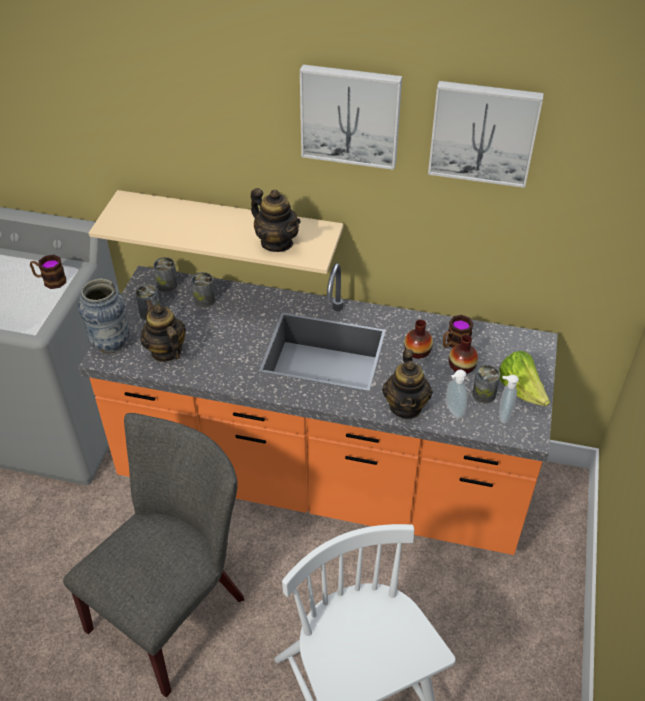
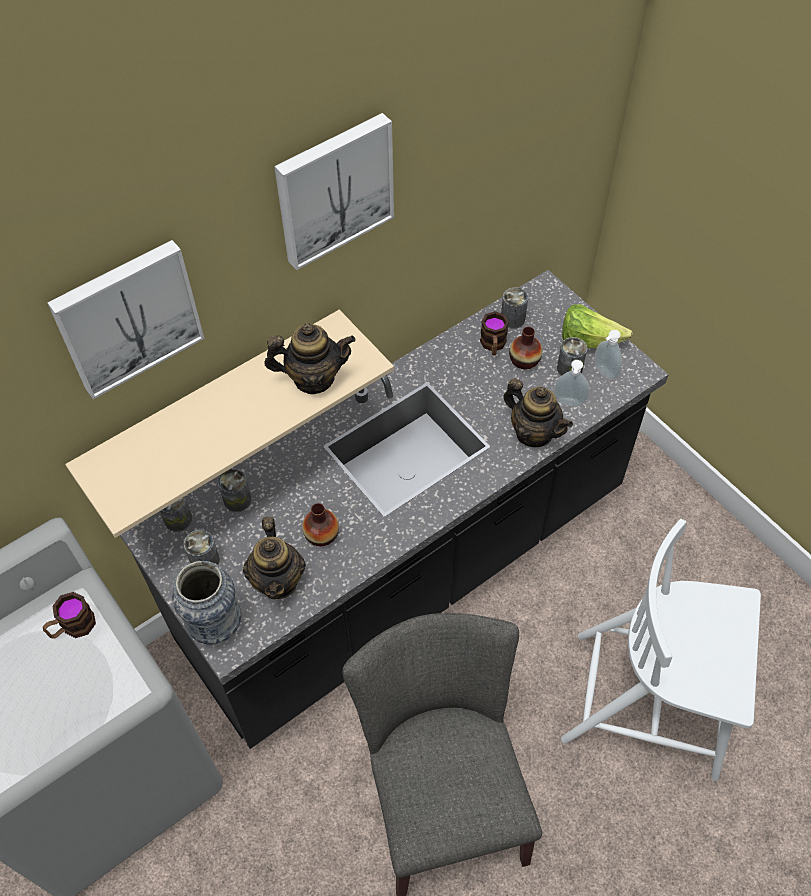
camera: 50 degrees left, 10 degrees up
orange counter [78,263,558,555] -> black counter [120,270,669,749]
teapot [140,299,186,362] -> teapot turned 105 degrees counterclockwise [243,517,306,599]
vase [404,320,433,359] -> vase moved to [302,503,339,546]
picture [428,81,544,188] -> picture moved to [47,240,204,399]
none -> can [501,287,528,329]

